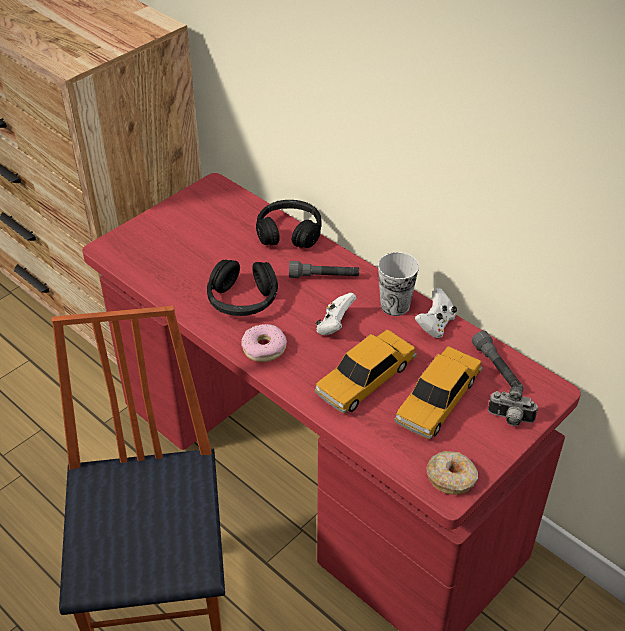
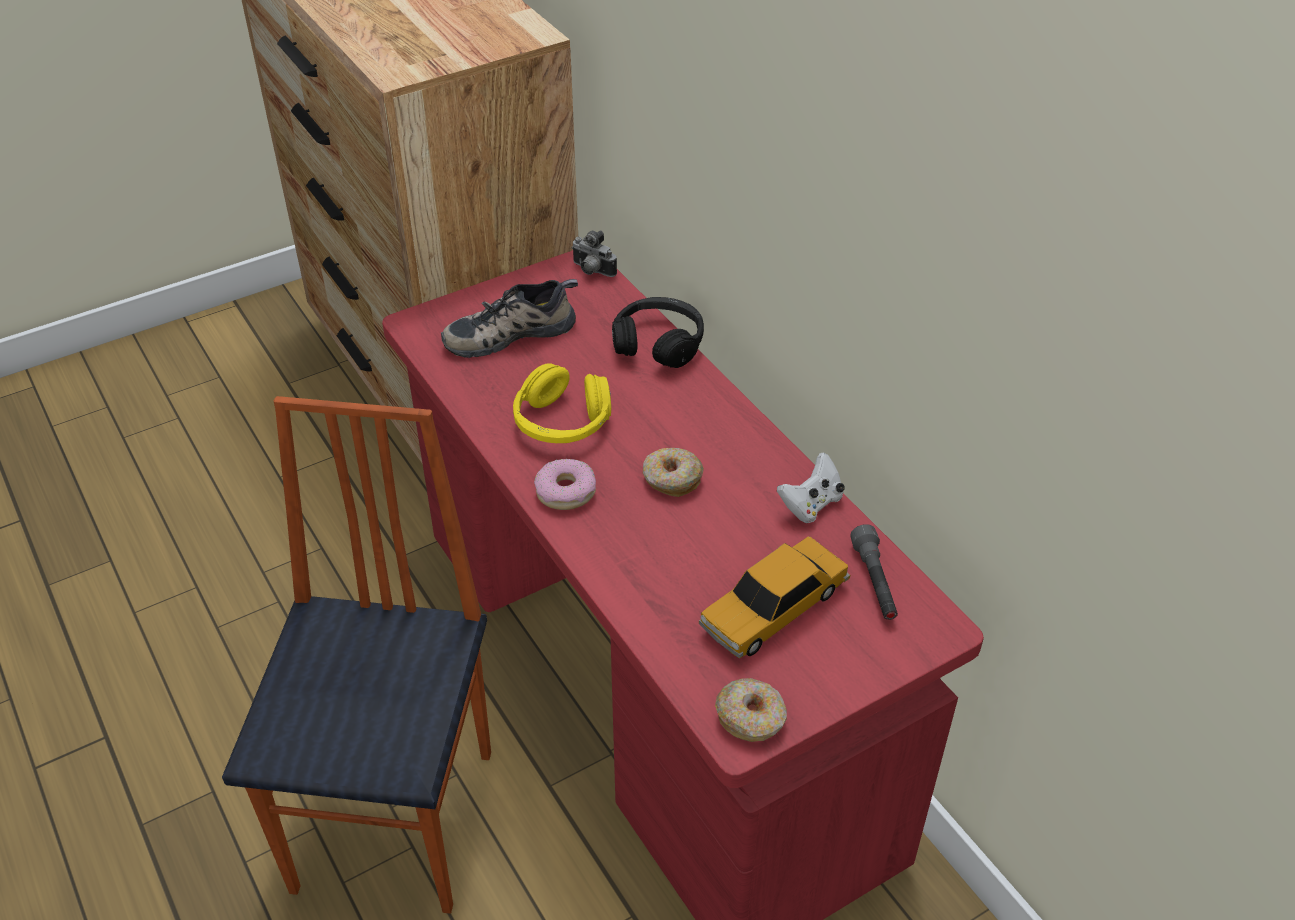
camera: 15 degrees right, 0 degrees up
black headphones [207,259,278,316] -> yellow headphones [513,363,611,443]
grey flashlight [289,261,359,278] -> none
toy car [315,330,417,414] -> none
white game controller [316,293,356,335] -> donut [643,448,704,497]
cup [378,252,419,316] -> none
camera [488,385,538,426] -> camera moved to [571,230,617,277]
none -> shoe [441,279,578,358]

